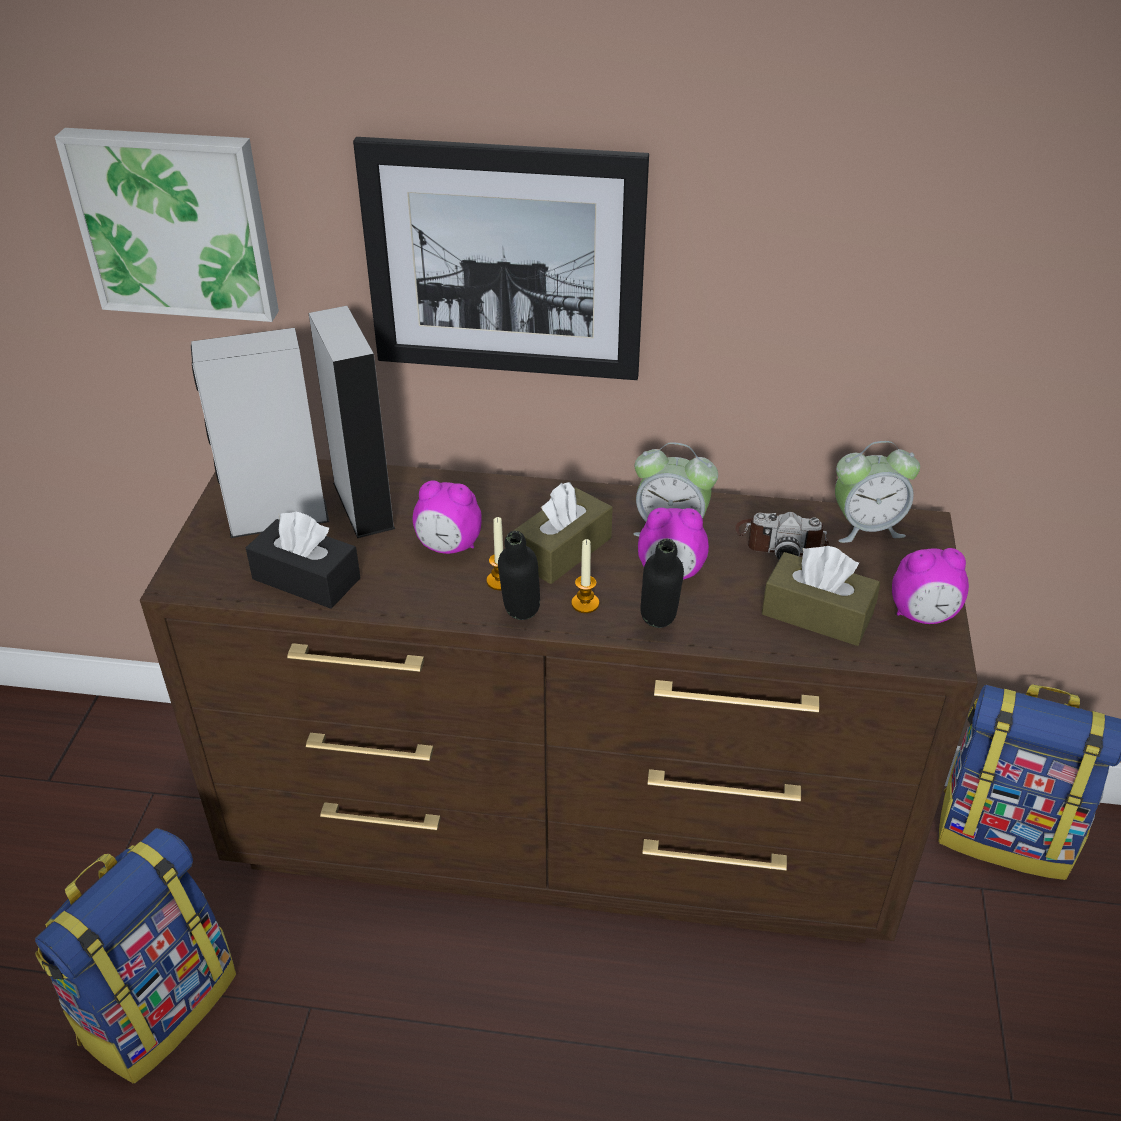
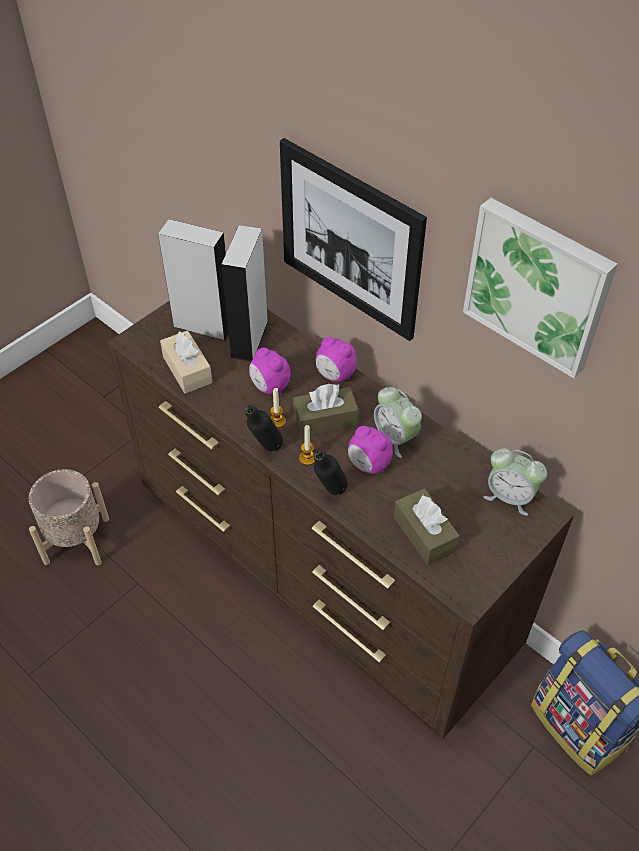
camera: 35 degrees right, 10 degrees up
backpack [35,828,236,1083] -> beige planter [29,469,109,565]
picture [55,128,279,322] -> picture moved to [463,198,618,379]
black tissue box [246,511,360,609] -> beige tissue box [160,330,213,393]
camera [735,512,829,559] -> none
alarm clock [892,548,969,624] -> alarm clock moved to [316,337,357,382]

